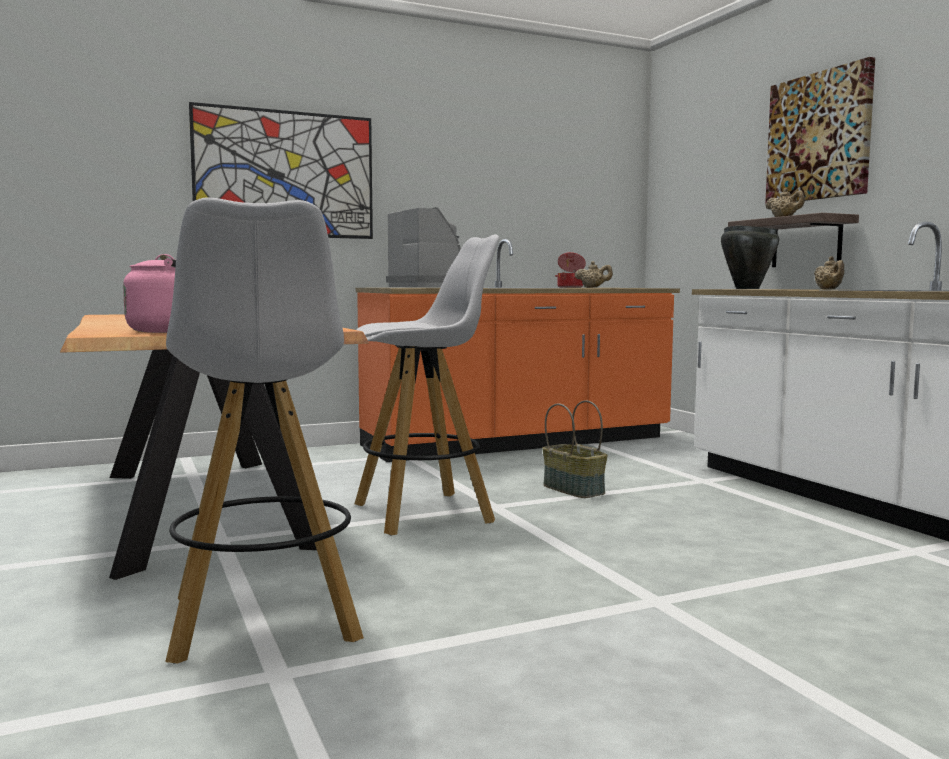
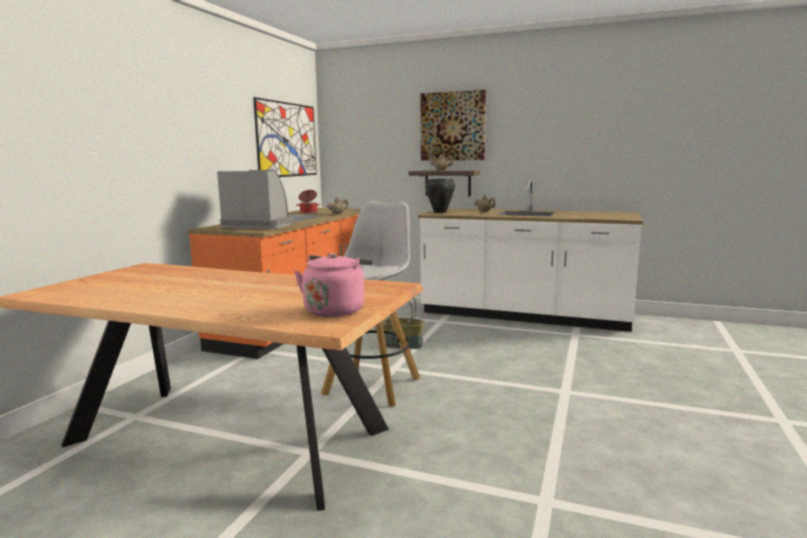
camera: 45 degrees left, 5 degrees up
white stool [165,197,364,664] -> none
picture [189,102,373,239] -> picture moved to [253,97,317,177]

